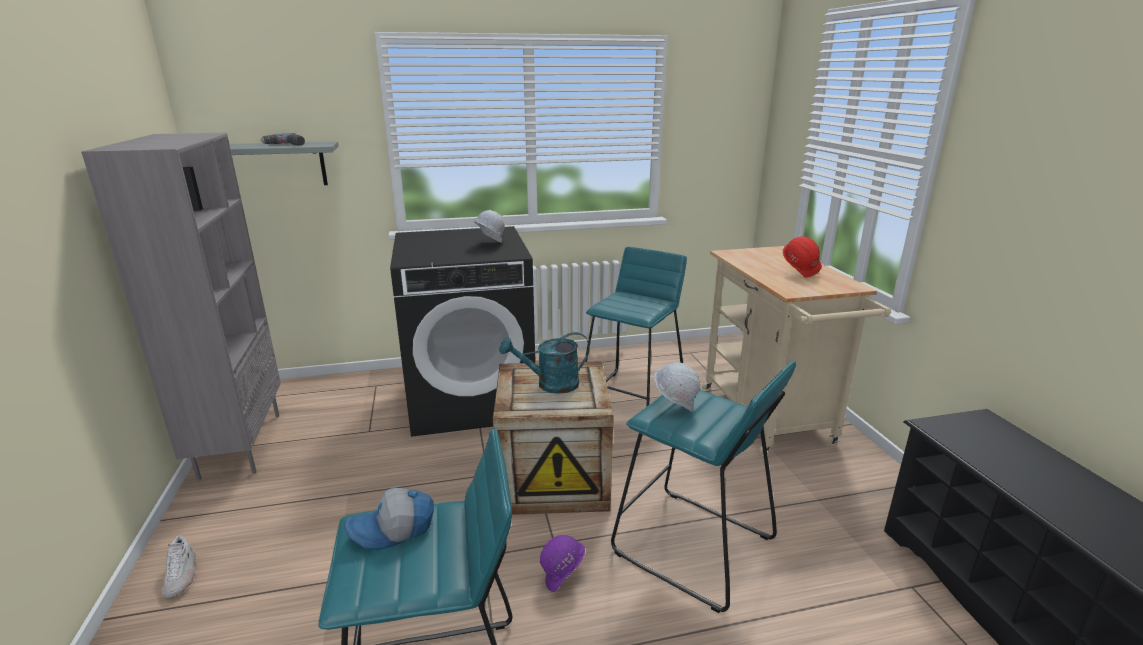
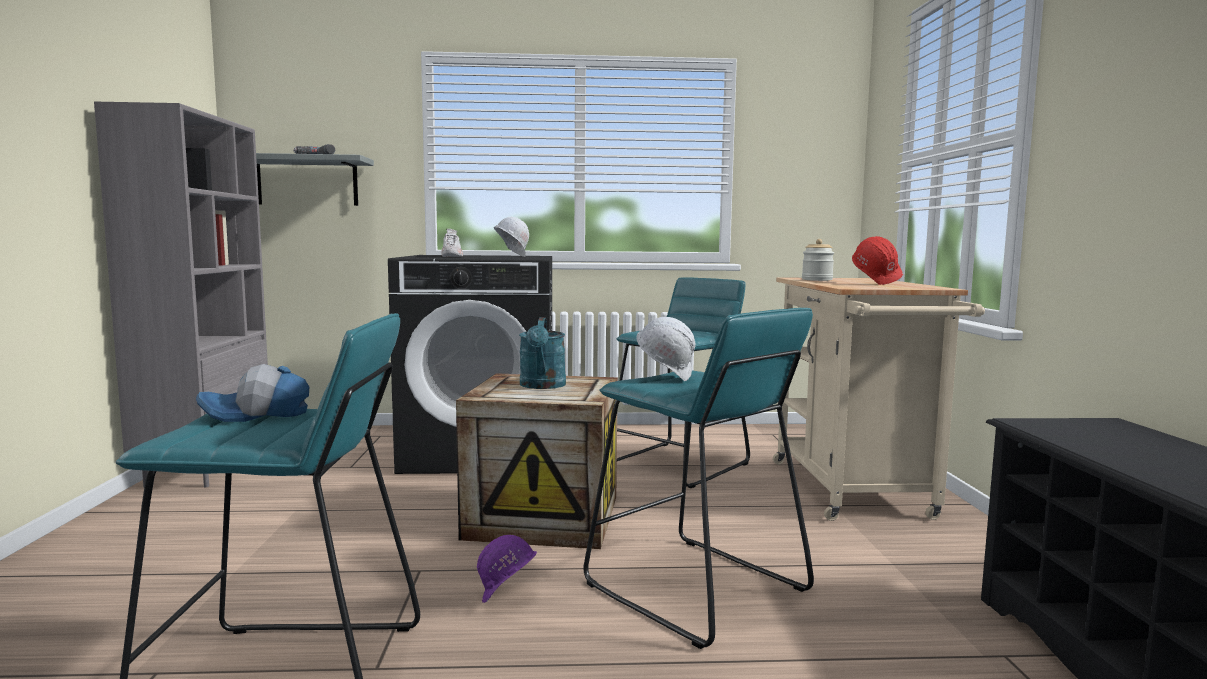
camera: 10 degrees right, 15 degrees down
white shoe [162,535,196,598] -> white shoe moved to [441,229,463,257]
turquoise watering can [499,332,589,394] -> turquoise watering can turned 90 degrees counterclockwise [519,317,566,389]
none -> jar [802,239,834,281]

